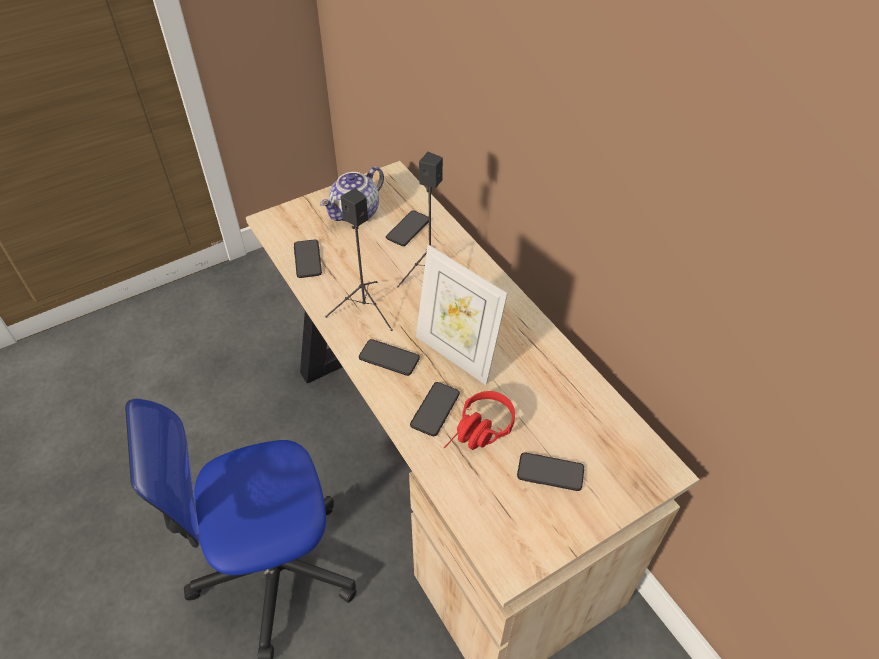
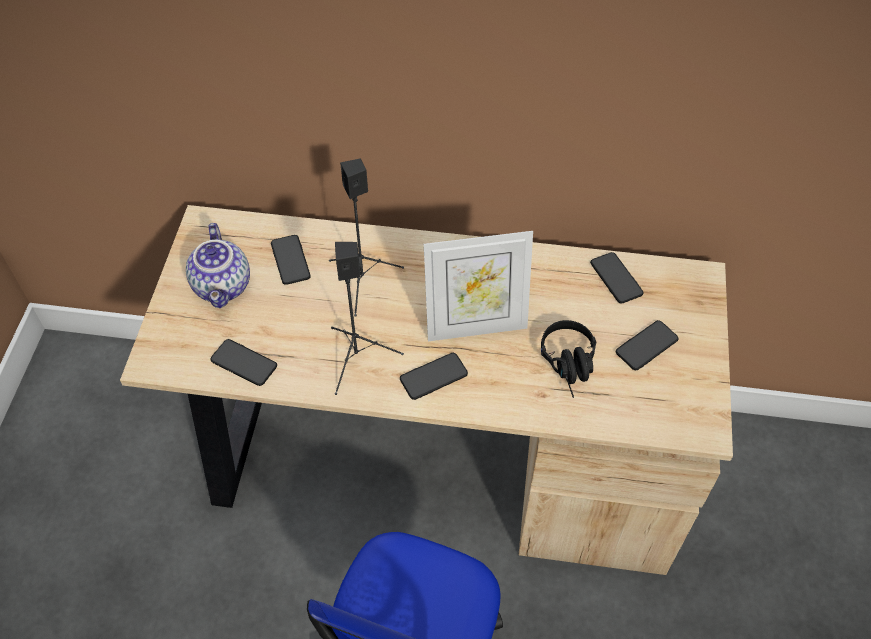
camera: 50 degrees left, 5 degrees up
phone [410,382,460,436] -> phone moved to [590,252,644,304]
red headphones [444,391,515,450] -> black headphones [541,320,596,398]

